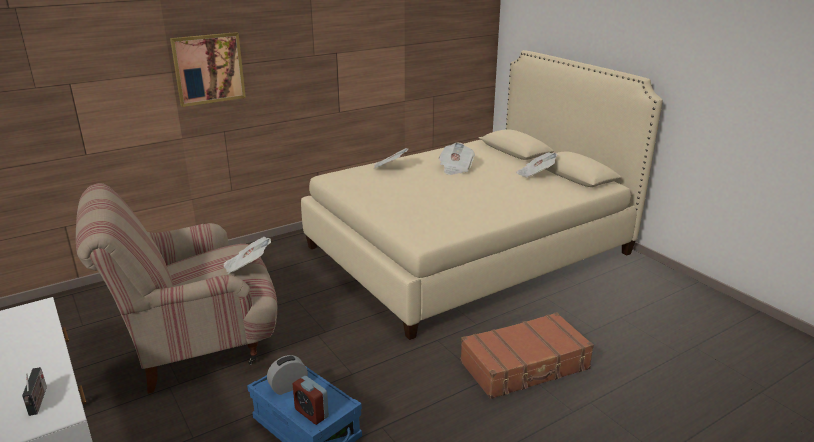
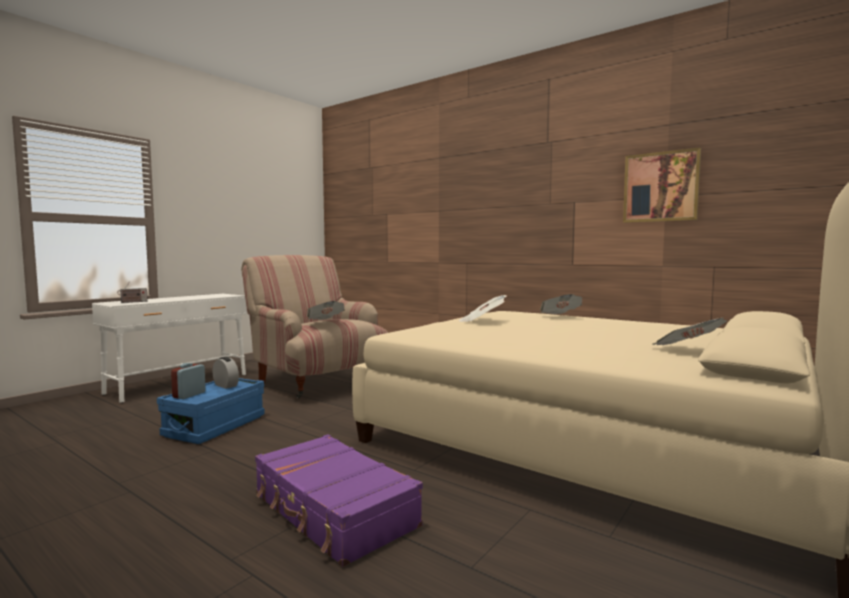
camera: 70 degrees right, 20 degrees down
picture [170,32,246,107] -> picture moved to [623,147,701,223]
newspaper [439,142,475,175] -> newspaper moved to [458,295,507,322]
brown suitcase [460,312,594,399] -> purple suitcase [255,434,423,567]

